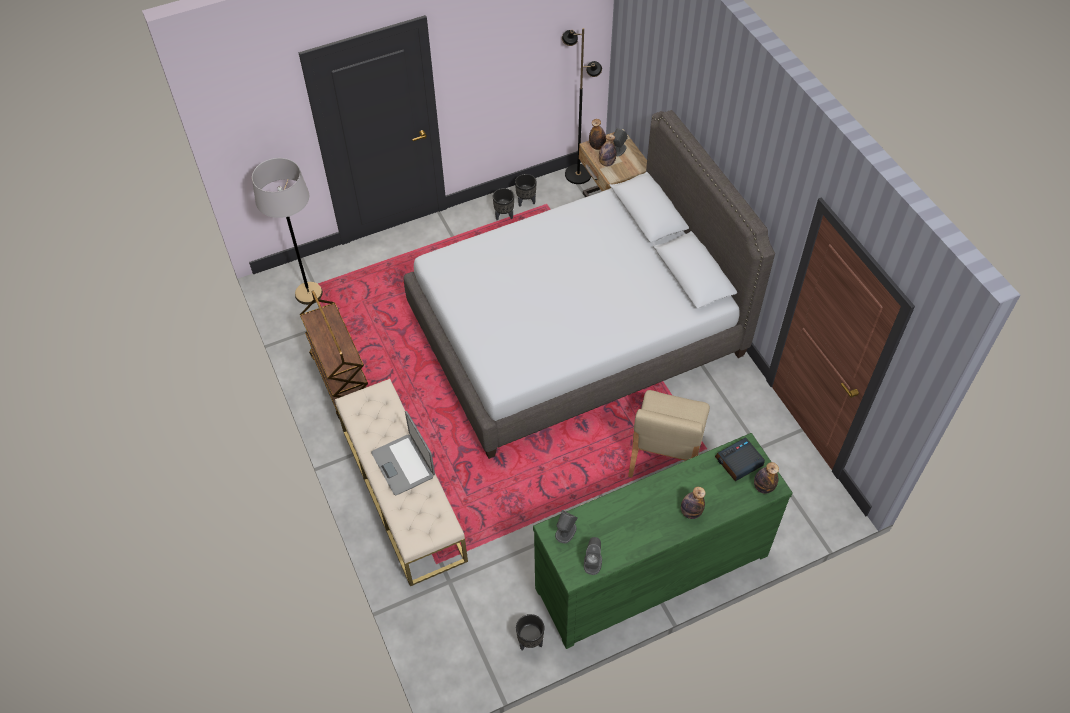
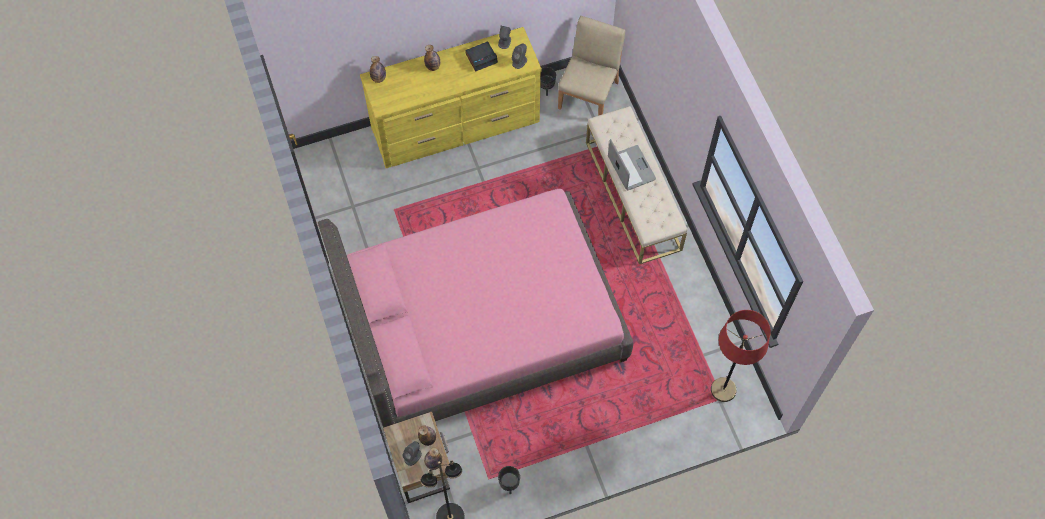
camera: 175 degrees left, 10 degrees up
grey floor lamp [252,158,323,305] -> red floor lamp [711,310,771,402]
brown cart [300,290,368,418] -> none
grey bed [404,110,775,459] -> pink bed [318,189,633,436]
black planter [493,188,514,220] -> none
green dresser [533,433,793,649] -> yellow dresser [360,27,542,168]
beige chair [628,390,710,478] -> beige chair moved to [558,16,625,116]
alarm clock [715,437,765,481] -> alarm clock moved to [465,41,498,72]

